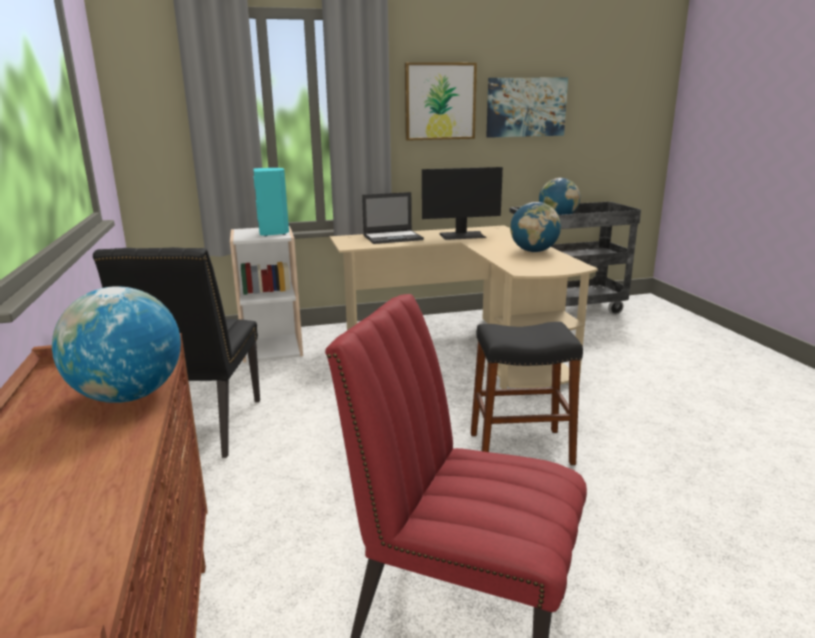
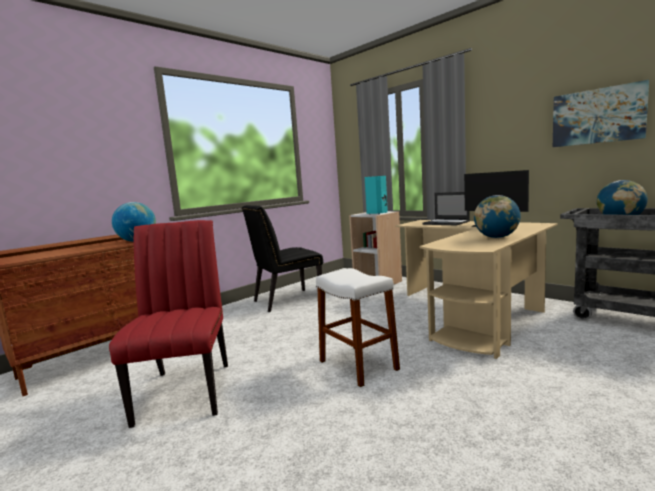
camera: 60 degrees right, 10 degrees down
picture [405,62,477,141] -> none
black stool [471,322,583,465] -> white stool [316,268,400,387]

